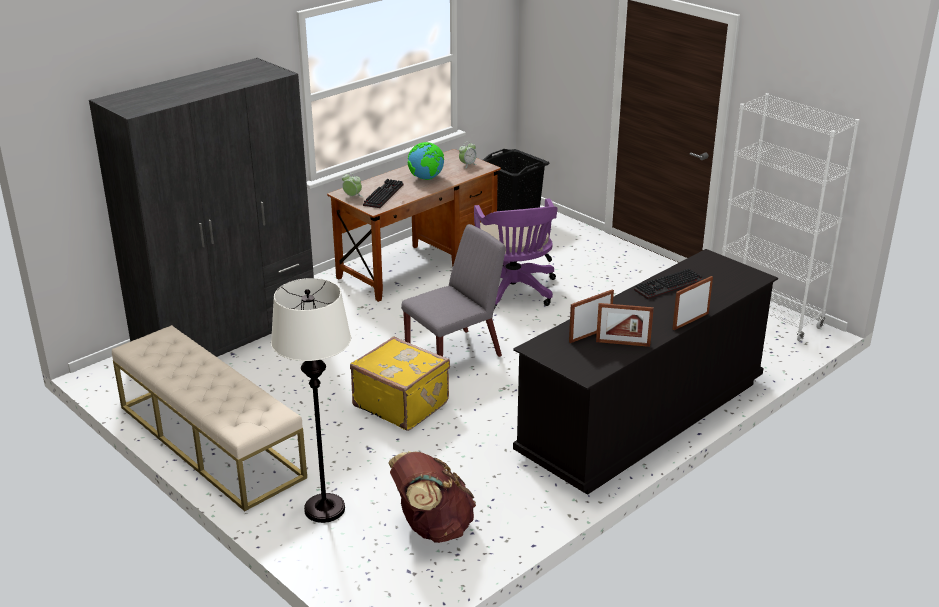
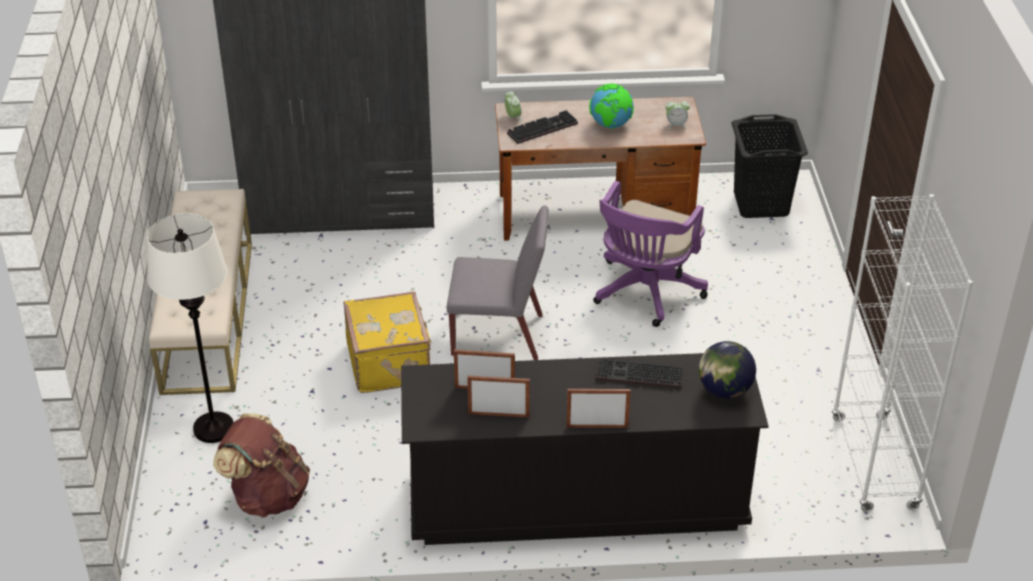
camera: 40 degrees right, 10 degrees up
picture frame [596,303,654,347] -> picture frame turned 135 degrees clockwise [467,376,530,418]
none -> globe [699,341,756,398]

